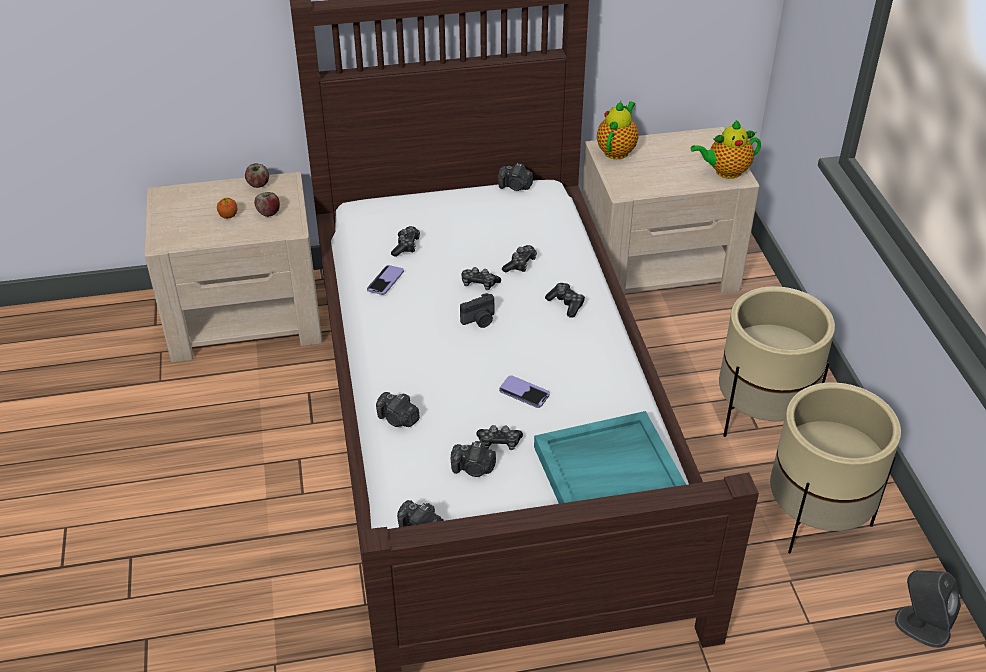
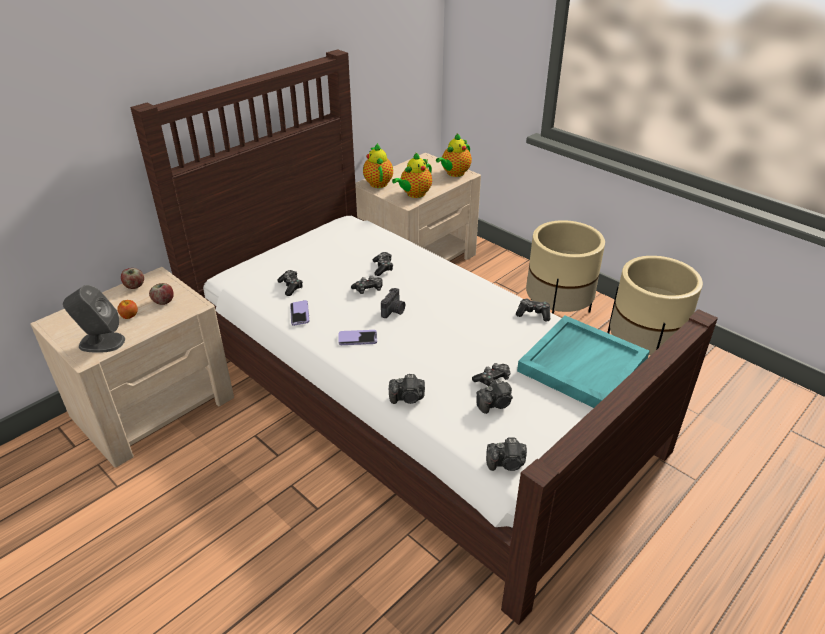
camera: 35 degrees left, 5 degrees down
camera [498,163,533,191] -> none
phone [499,375,550,408] -> phone moved to [338,330,377,345]
game controller [545,283,585,318] -> game controller moved to [516,299,550,321]
grey speaker [895,570,961,648] -> grey speaker moved to [63,285,125,353]
none -> teapot [392,153,432,198]

